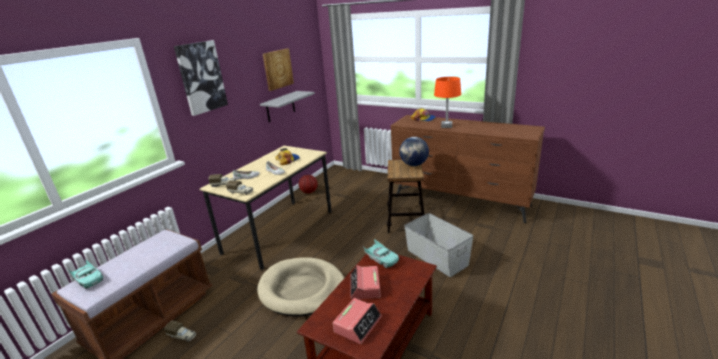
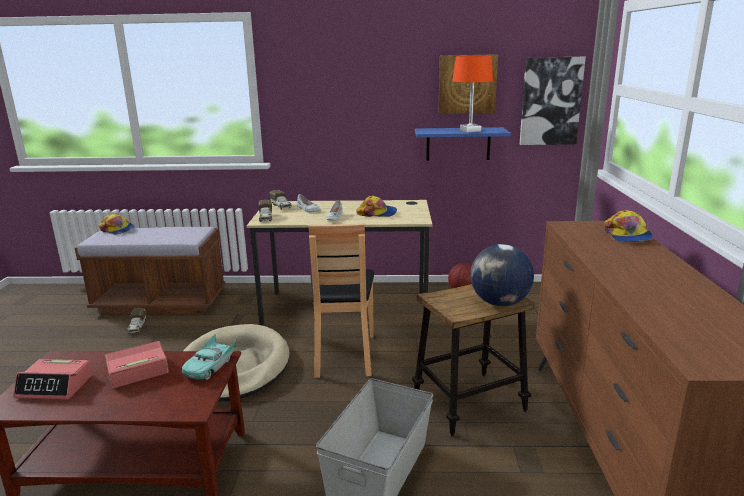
camera: 60 degrees right, 5 degrees down
turquoise toy car [67,259,103,289] -> cap [99,213,135,235]
picture [174,40,228,116] -> picture moved to [520,57,586,145]
grey shelf [260,91,315,122] -> blue shelf [415,127,511,161]
orange table lamp [434,77,461,128] -> orange table lamp moved to [452,56,493,133]
none -> brown chair [308,223,375,378]

